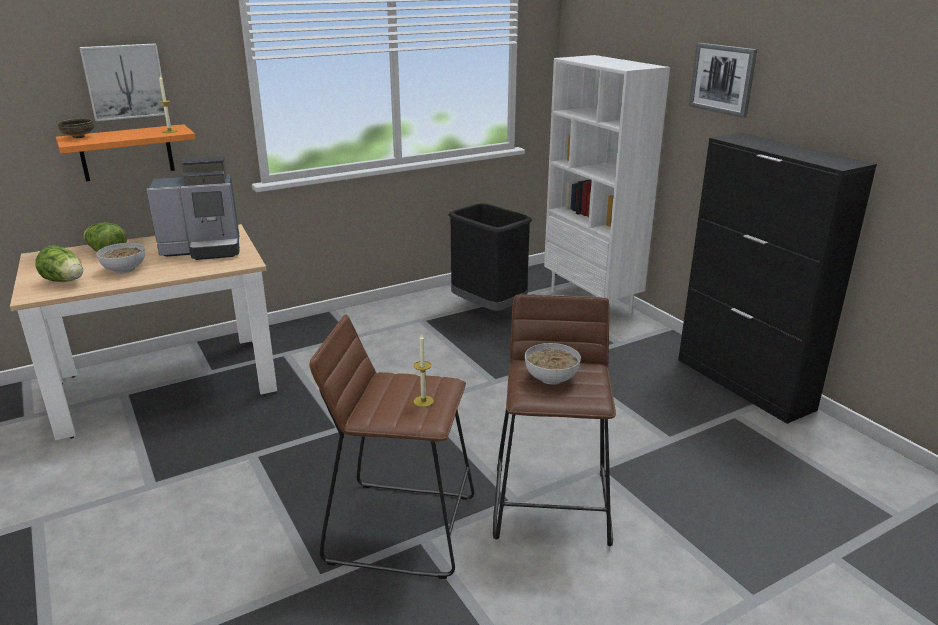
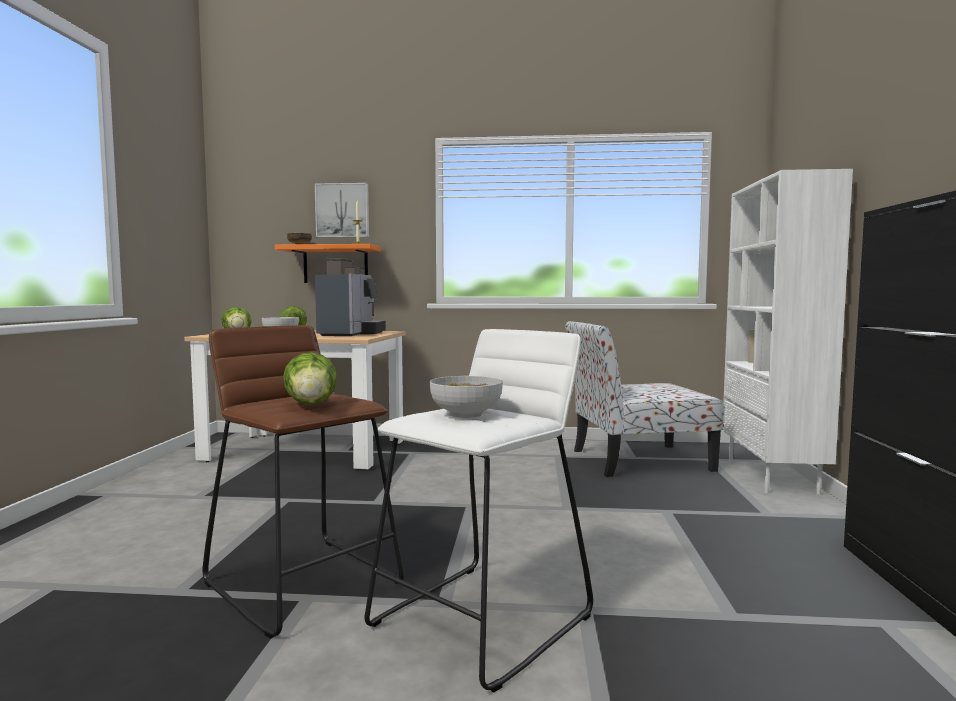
camera: 35 degrees right, 20 degrees down
coffee machine [146,156,240,260] -> coffee machine turned 105 degrees counterclockwise [315,258,385,336]
candle [414,333,434,407] -> lettuce [283,352,337,405]
black trash can [448,203,532,311] -> chair [566,321,725,477]
brown stool [493,294,616,546] -> white stool [364,329,593,693]
picture [689,43,757,118] -> none

